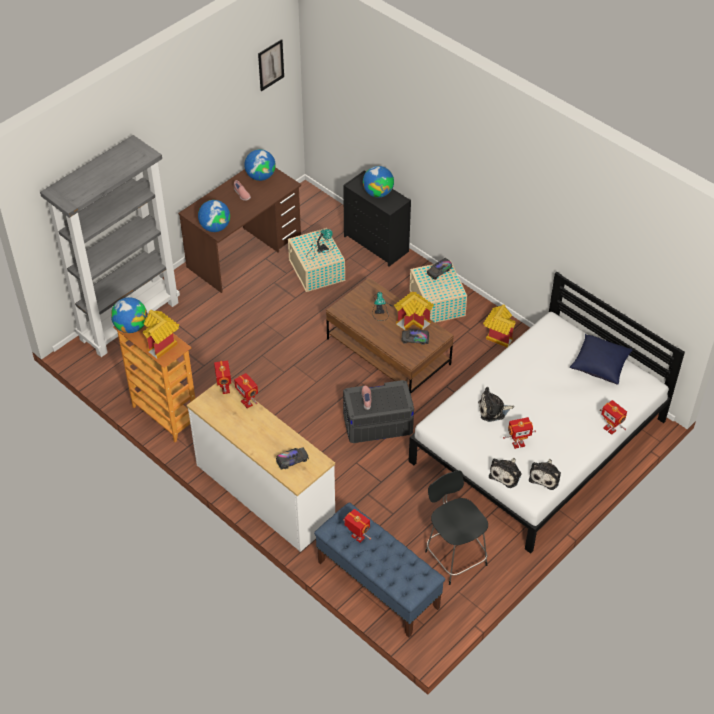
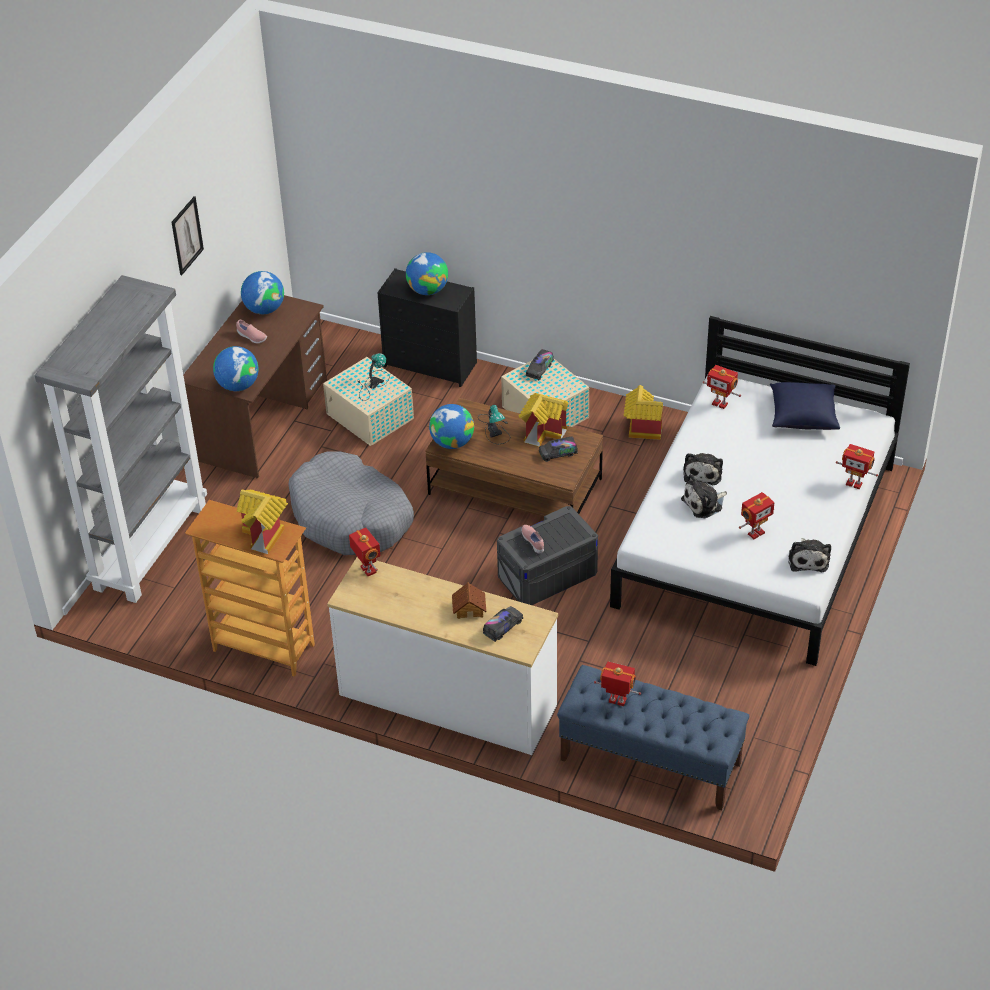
camera: 20 degrees left, 5 degrees down
globe [111,297,147,333] -> globe moved to [429,404,474,449]
toy robot [234,373,258,408] -> toy robot moved to [703,365,741,409]
picture [258,39,284,91] -> picture moved to [171,196,204,275]
black chair [425,470,488,585] -> none
plush toy [489,458,522,488] -> plush toy moved to [683,453,723,485]
none -> grey dog bed [288,452,414,555]
none -> toy house [452,583,486,619]

